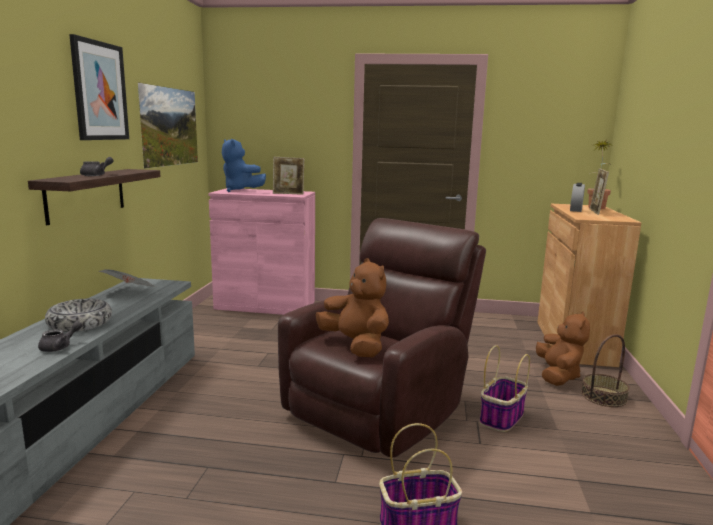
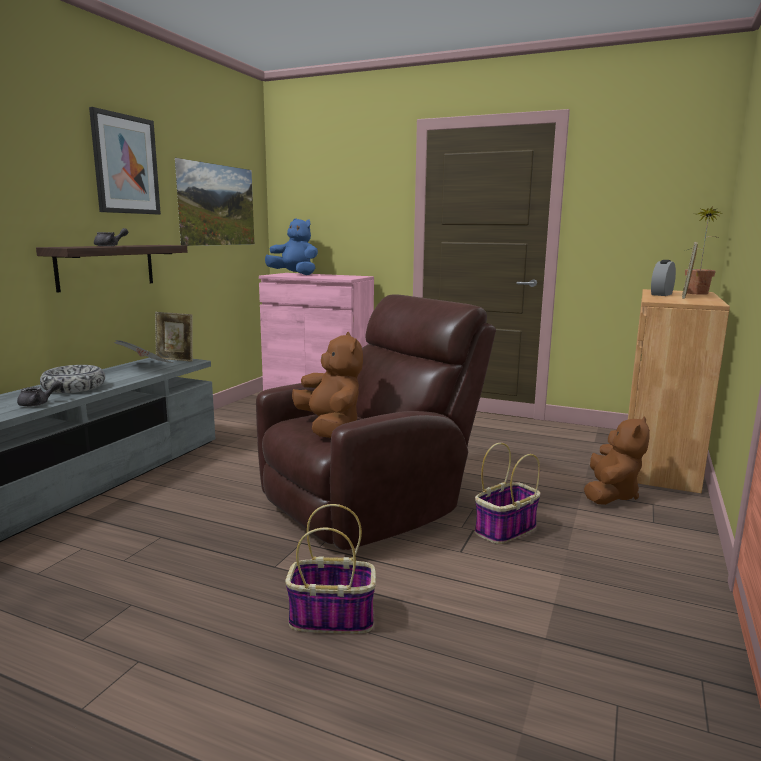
camera: 15 degrees right, 0 degrees up
blue plush toy [222,139,266,192] -> blue plush toy turned 150 degrees clockwise [265,218,318,275]
picture frame [273,157,305,195] -> picture frame moved to [155,312,193,362]
basket [581,334,630,407] -> none

